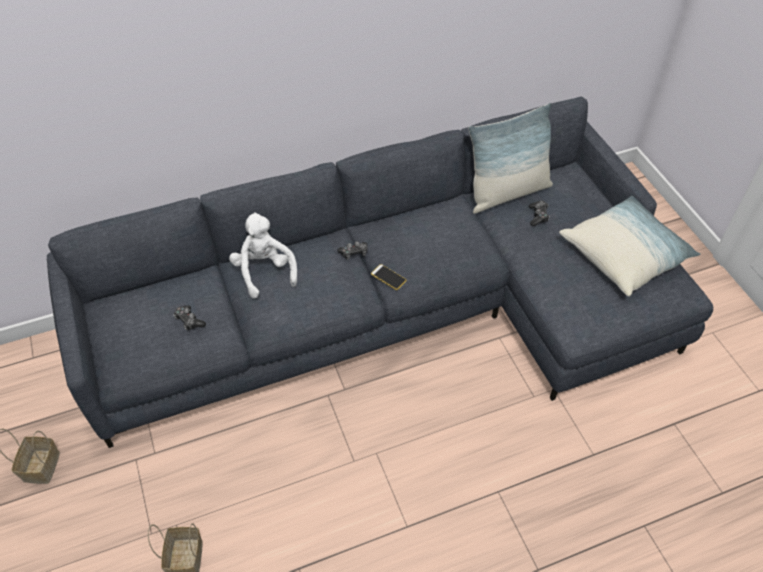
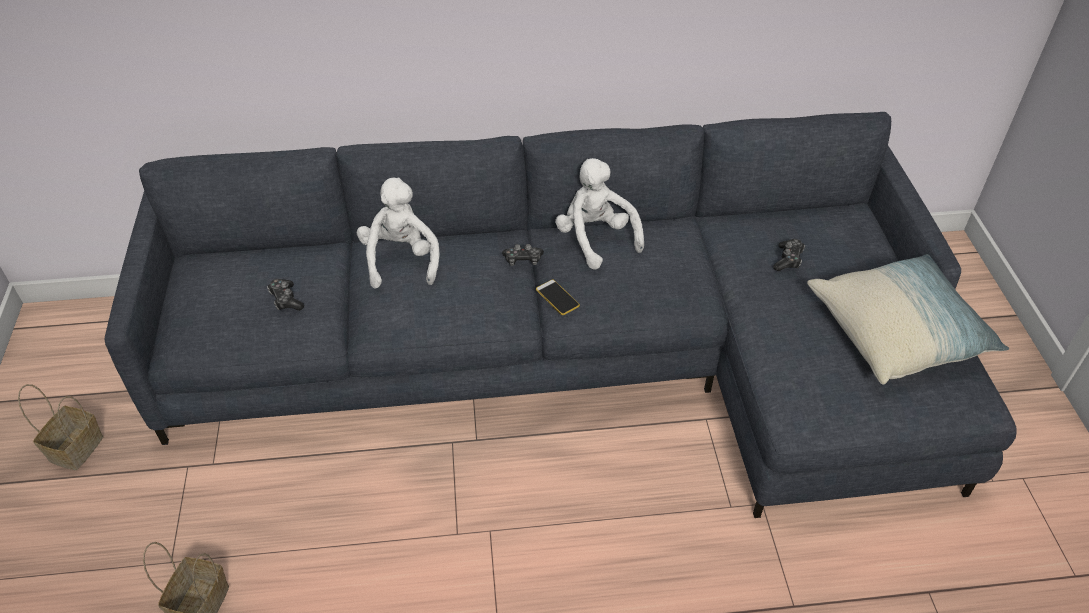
camera: 15 degrees right, 5 degrees down
pillow [468,103,553,214] -> none
none -> white plush toy [555,158,644,270]

